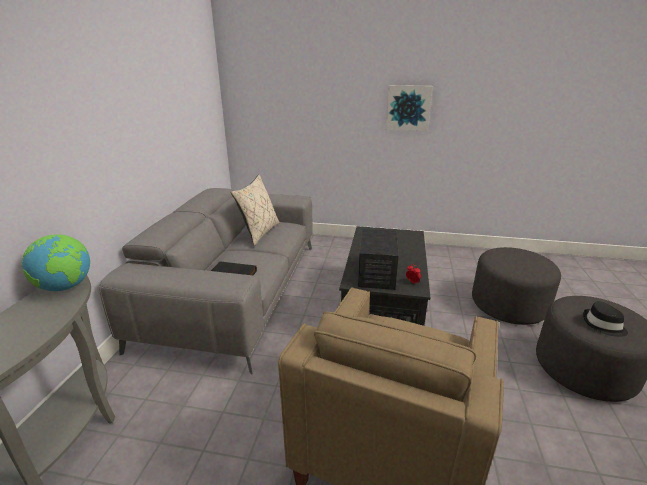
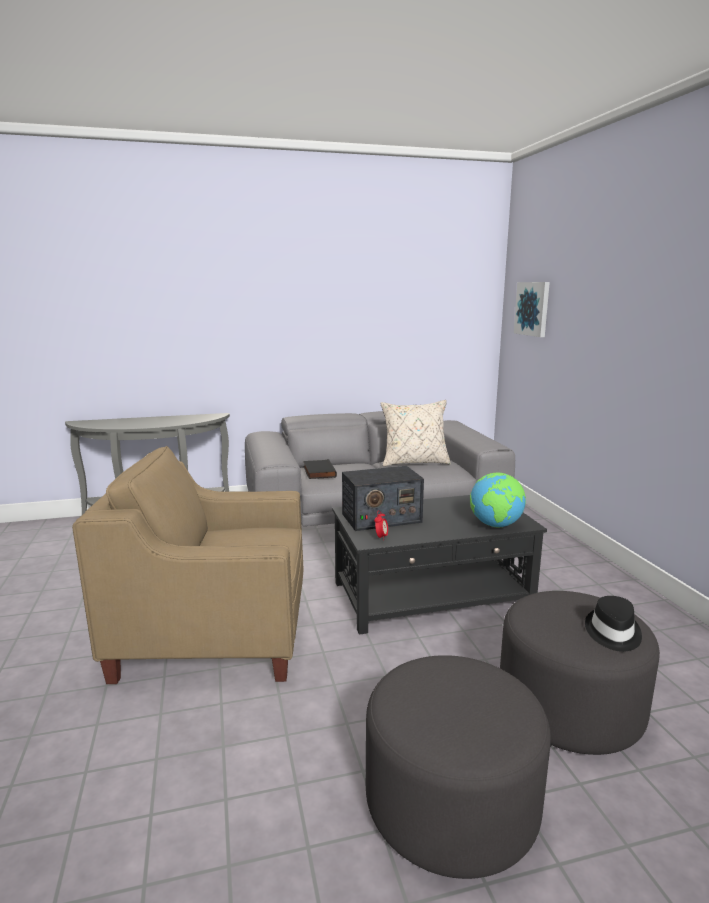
camera: 65 degrees right, 10 degrees down
globe [22,234,90,291] -> globe moved to [470,473,526,527]
picture [386,85,433,131] -> picture moved to [514,282,550,337]
black hat [583,301,628,337] -> black hat moved to [585,596,642,652]

